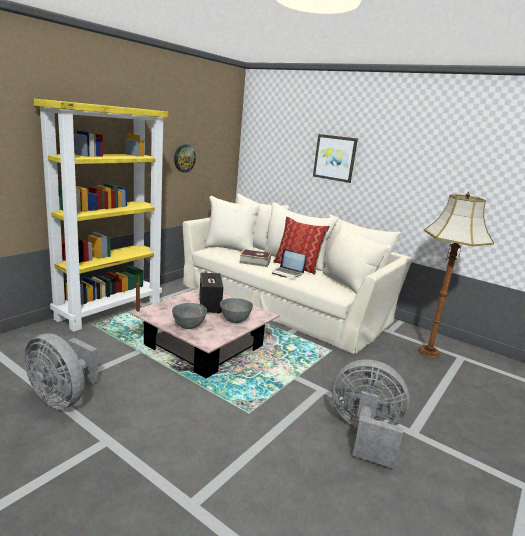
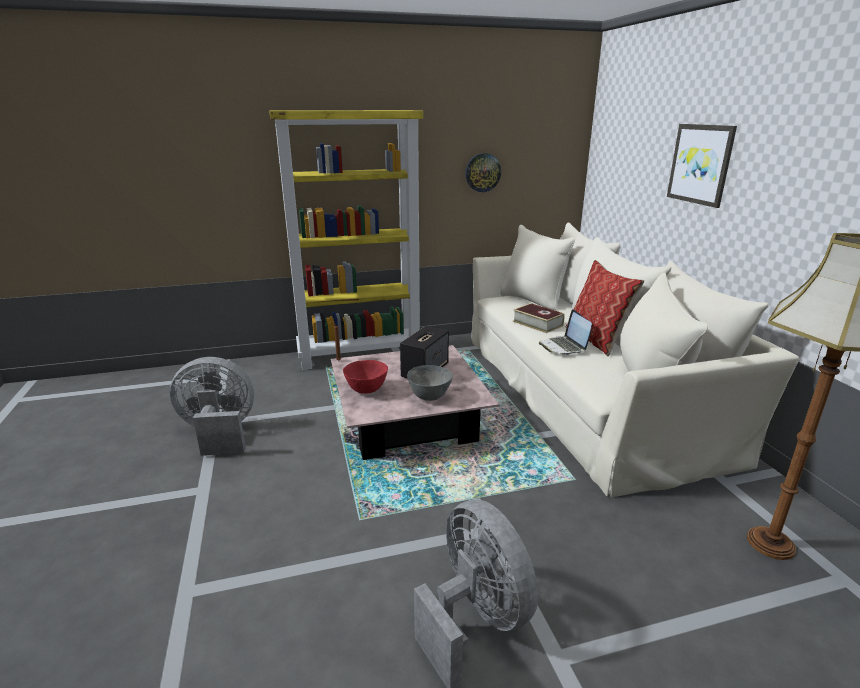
camera: 40 degrees right, 5 degrees up
grey fan [24,333,99,409] -> grey fan turned 105 degrees clockwise [170,357,254,456]
grey bowl [172,303,207,329] -> red bowl [343,360,388,394]

